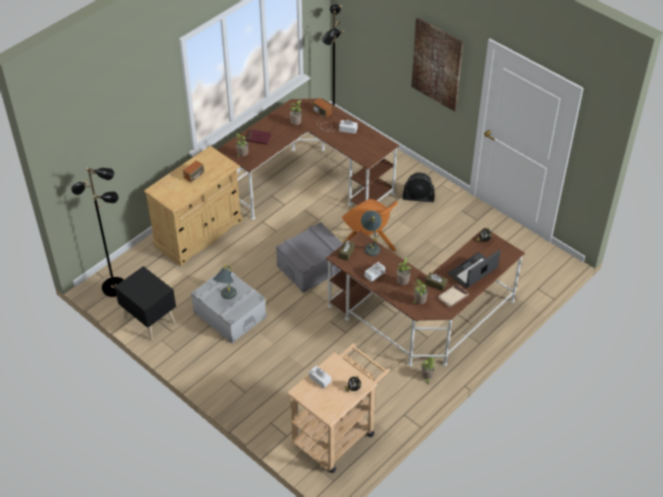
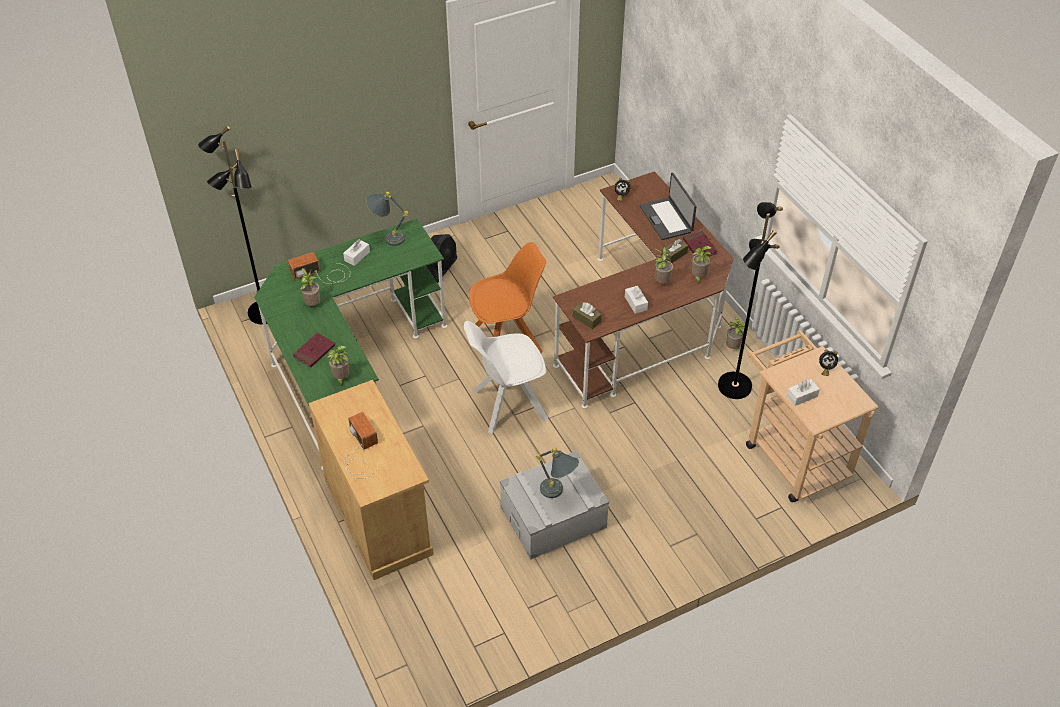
camera: 70 degrees left, 0 degrees up
black floor lamp [71,167,124,297] -> black floor lamp moved to [718,202,783,399]
black nightstand [115,266,176,341] -> none
brown desk [217,98,399,220] -> green desk [254,219,447,470]
grey storage box [276,222,343,293] -> white chair [464,321,548,434]
grey table lamp [361,210,382,256] -> grey table lamp moved to [366,192,409,246]
picture [411,17,463,112] -> none
beige book [438,284,469,308] -> red book [683,231,717,256]

